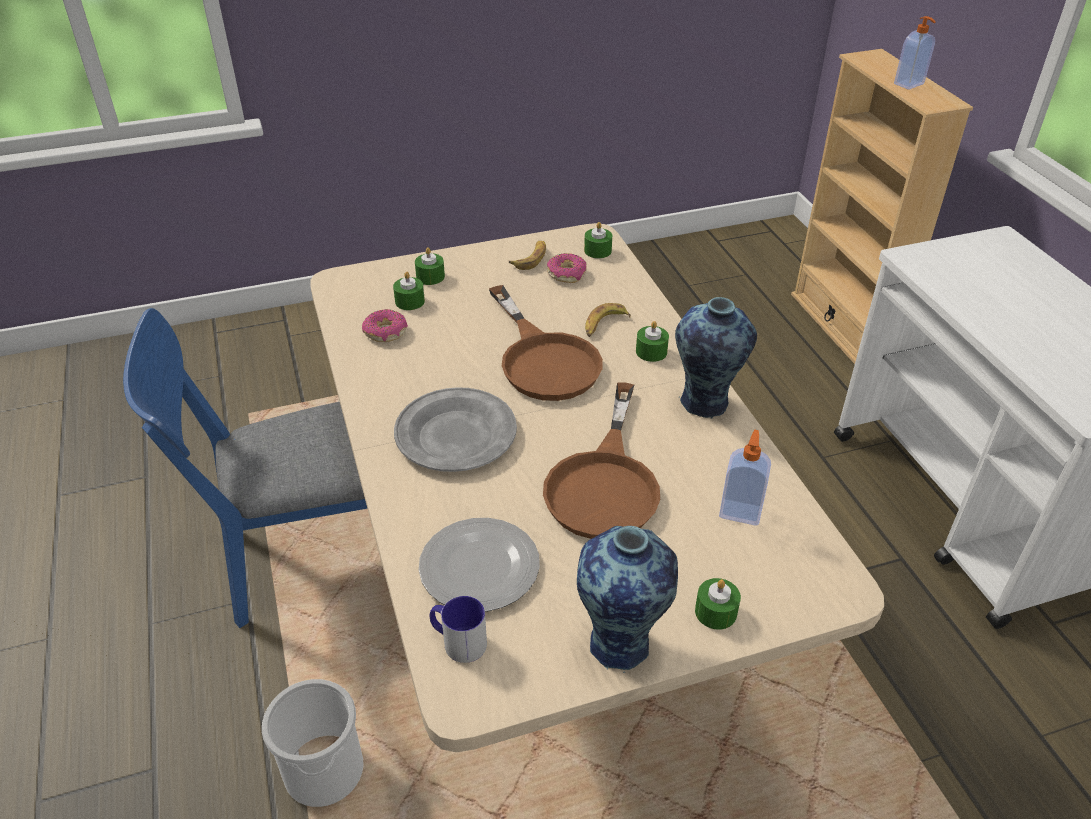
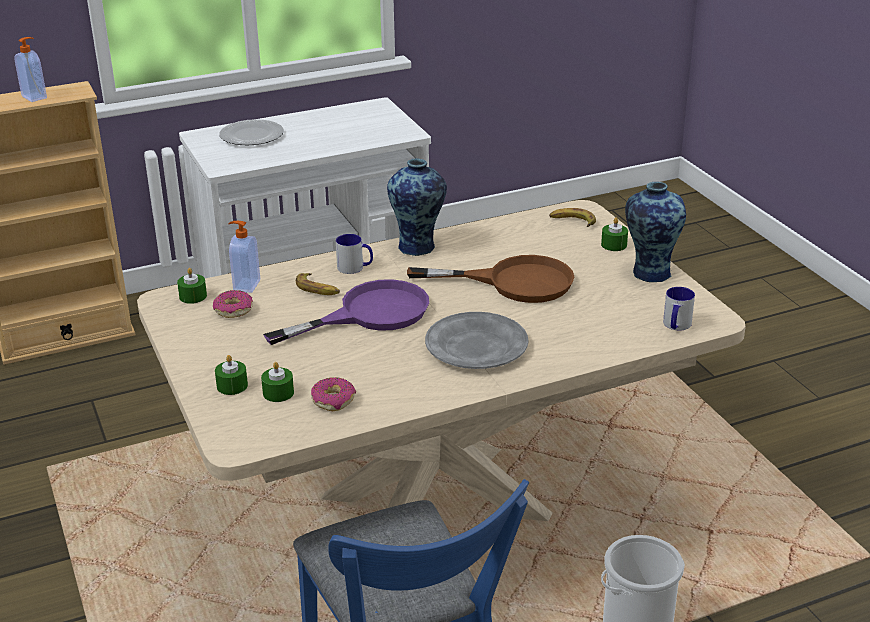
camera: 95 degrees left, 10 degrees down
plate [419,518,540,612] -> plate moved to [219,119,284,145]
brown frying pan [489,285,603,401] -> purple frying pan [263,279,429,345]
banana [509,241,546,270] -> banana moved to [549,208,596,227]
green candle [636,321,669,362] -> mug [336,234,373,274]
soap dispenser [719,430,771,526] -> soap dispenser moved to [229,221,260,293]

